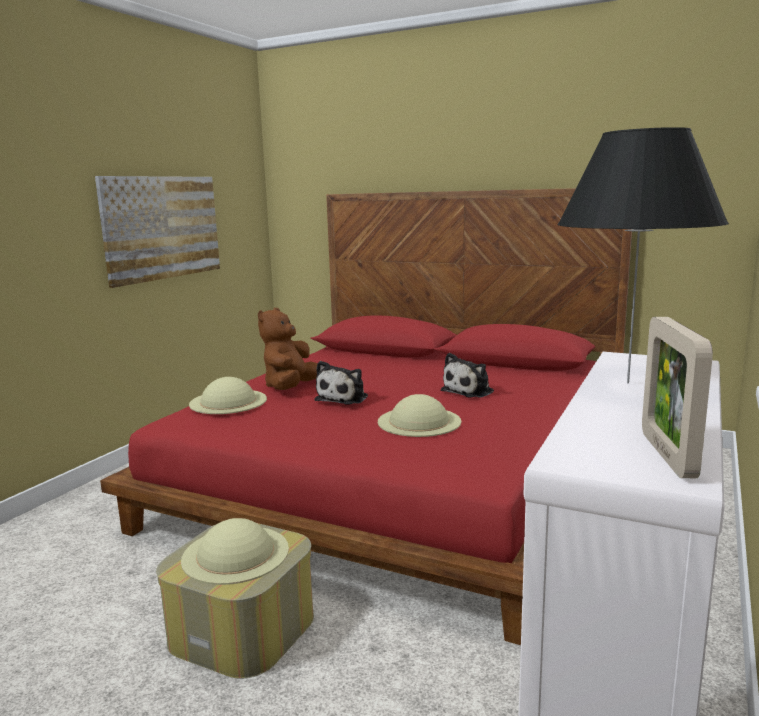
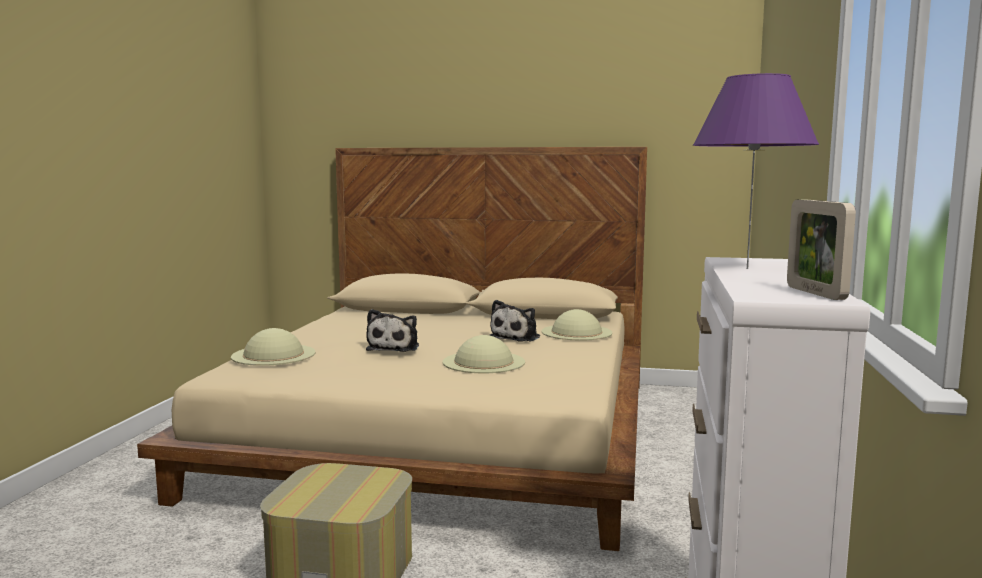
camera: 15 degrees left, 5 degrees down
picture [95,176,220,288] -> none
red bed [100,188,632,645] -> beige bed [137,147,647,551]
beige hat [181,518,289,585] -> beige hat moved to [542,309,612,341]
brown plush toy [258,308,317,390] -> none
black table lamp [558,127,729,383] -> purple table lamp [693,73,819,269]

